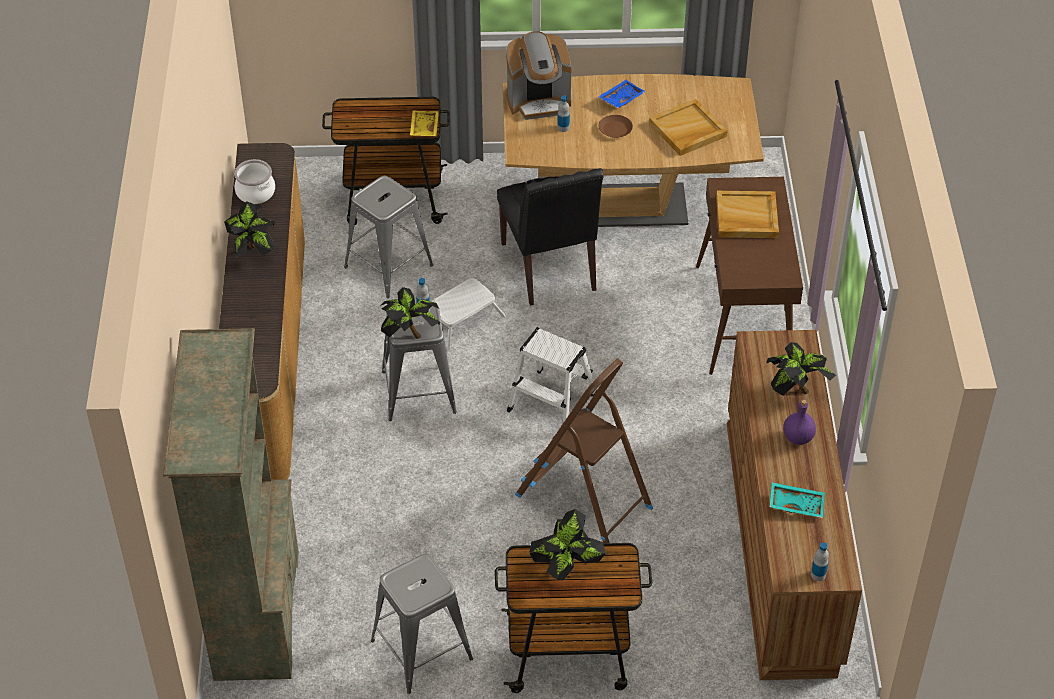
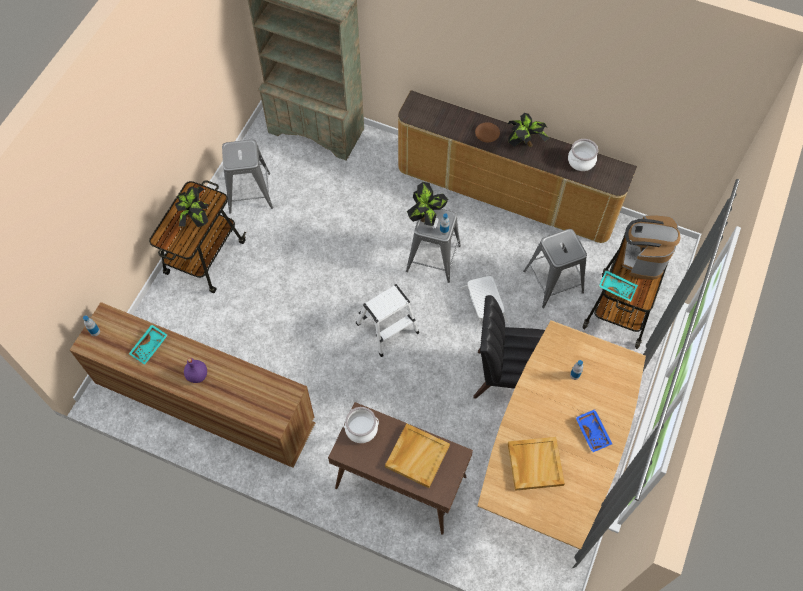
camera: 115 degrees right, 15 degrees up
yellow tray [410,110,439,137] -> turquoise tray [599,270,638,302]
coffee machine [506,31,572,120] -> coffee machine moved to [622,215,680,280]
brown step ladder [515,358,653,543] -> none
brown plate [598,115,633,138] -> brown plate moved to [475,122,500,142]
potted plant [766,342,836,396] -> none
none -> cooking pot [343,407,379,443]

